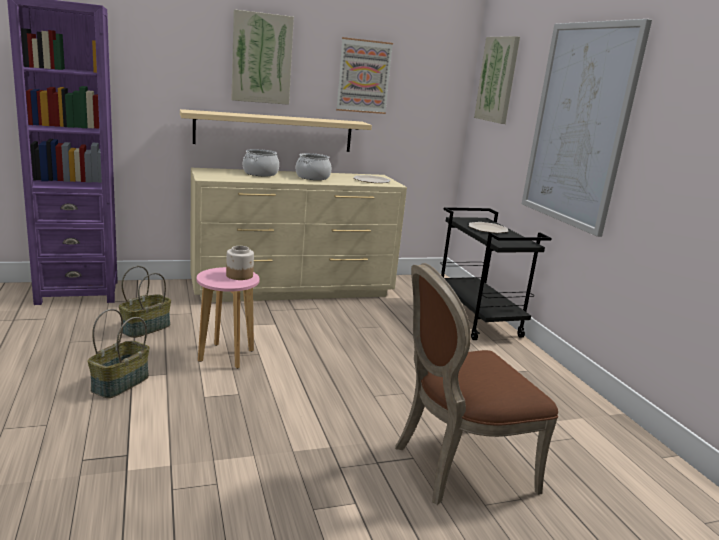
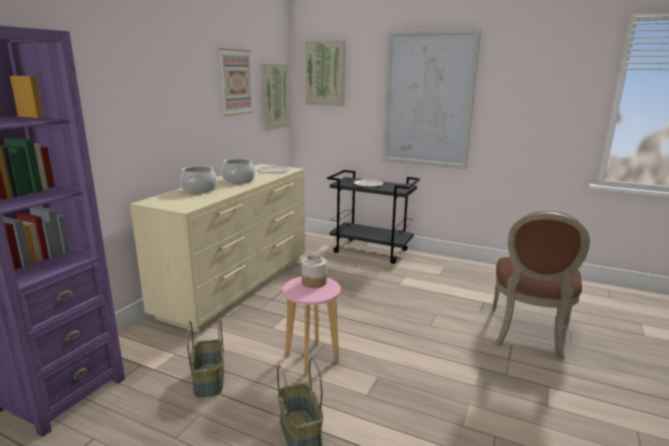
camera: 45 degrees left, 0 degrees up
beige shelf [180,109,372,152] -> none
picture [232,9,294,105] -> picture moved to [261,63,289,131]

